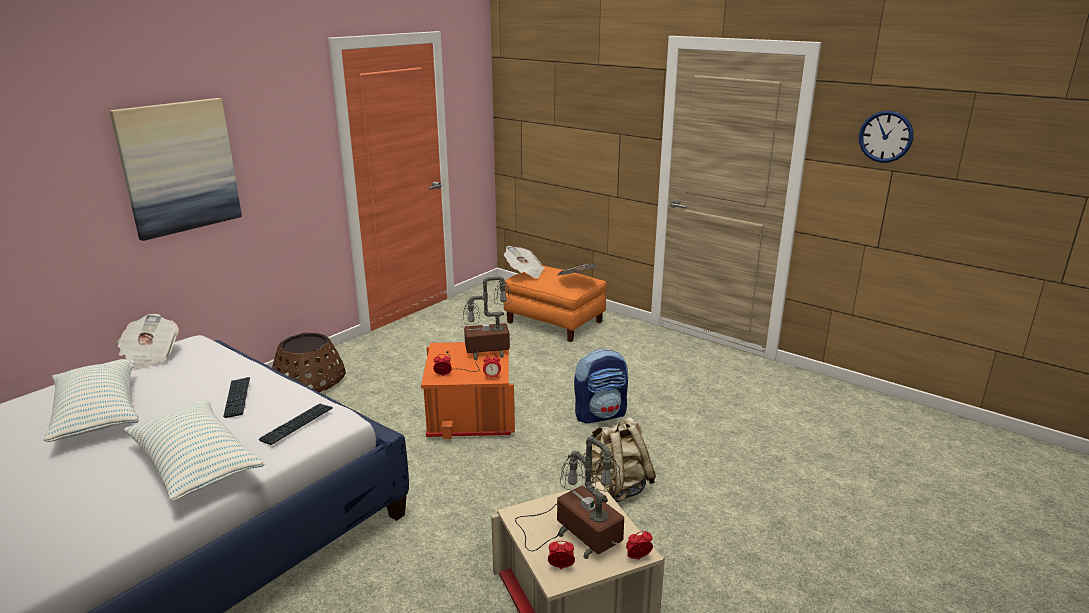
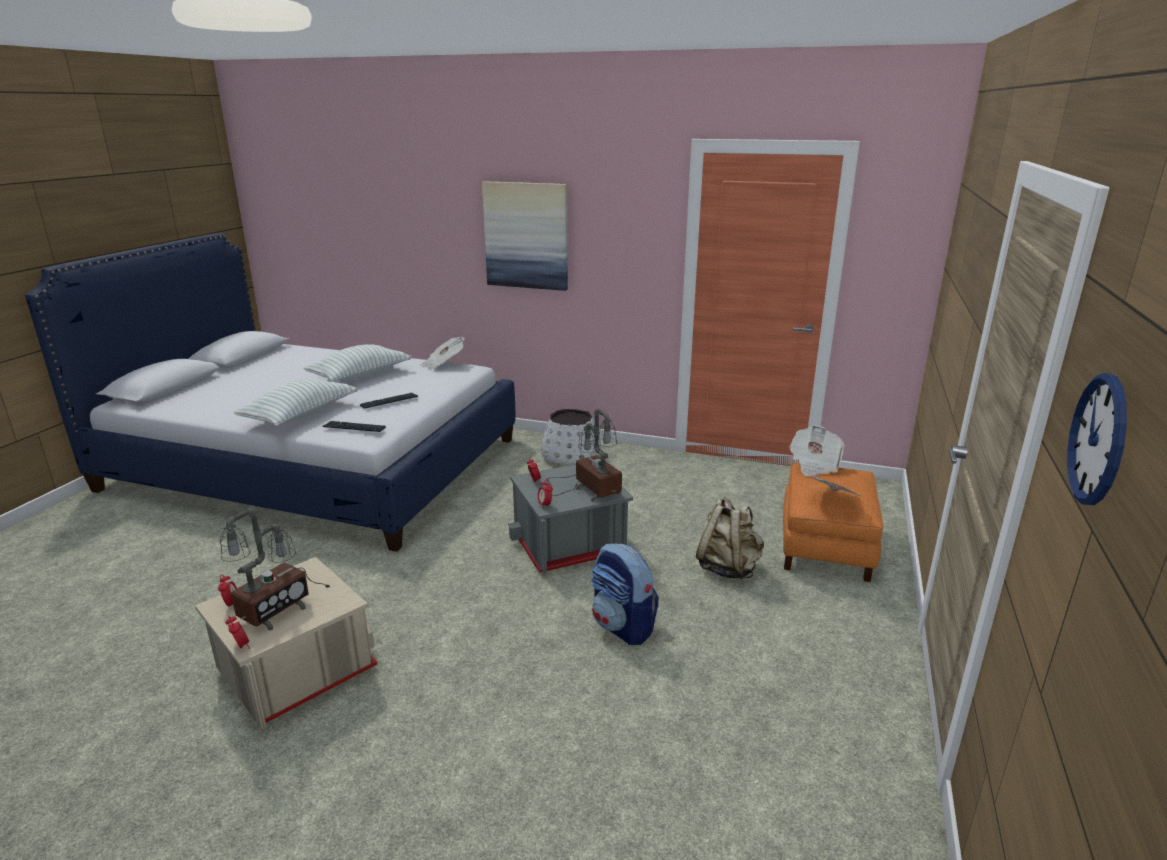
camera: 70 degrees right, 0 degrees up
brown planter [272,333,346,392] -> white planter [541,409,601,465]
orange storage box [421,342,515,439] -> grey storage box [508,464,633,573]
beige backpack [583,417,656,503] -> beige backpack moved to [696,497,764,579]

